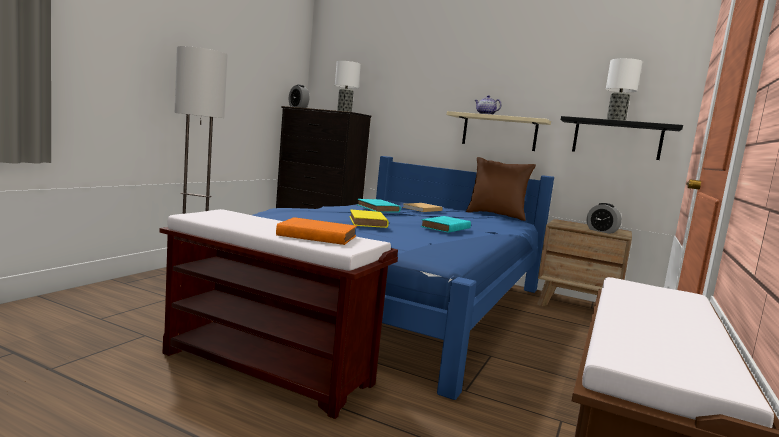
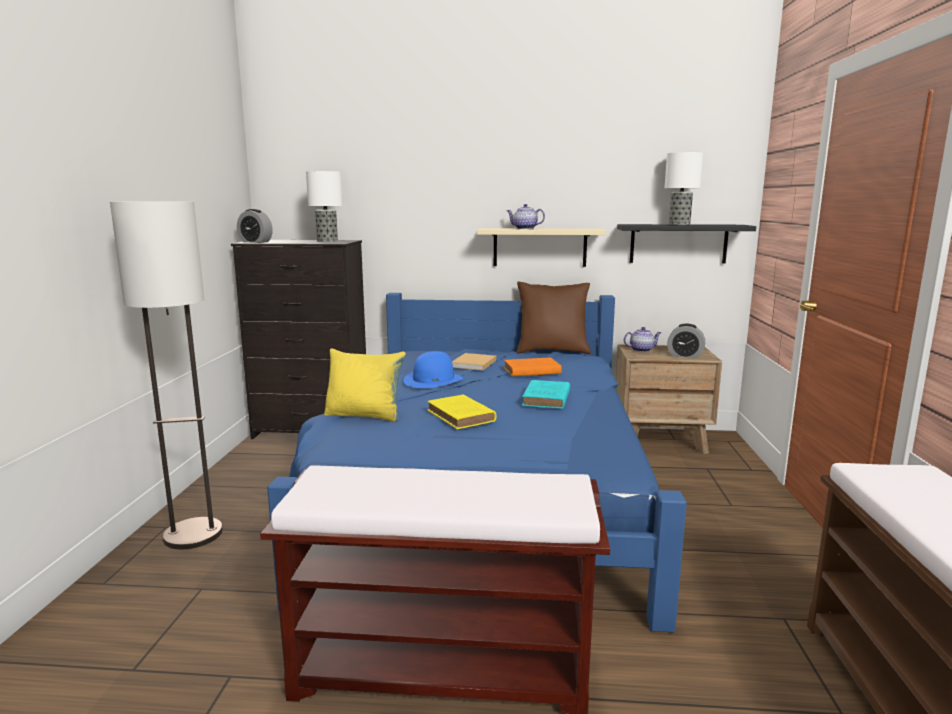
camera: 20 degrees left, 5 degrees up
orange book [276,217,357,245] -> orange book moved to [504,357,562,376]
turquoise book [357,199,401,212] -> blue hat [404,351,463,388]
none -> yellow pillow [324,349,405,422]
none -> teapot [624,327,661,352]

